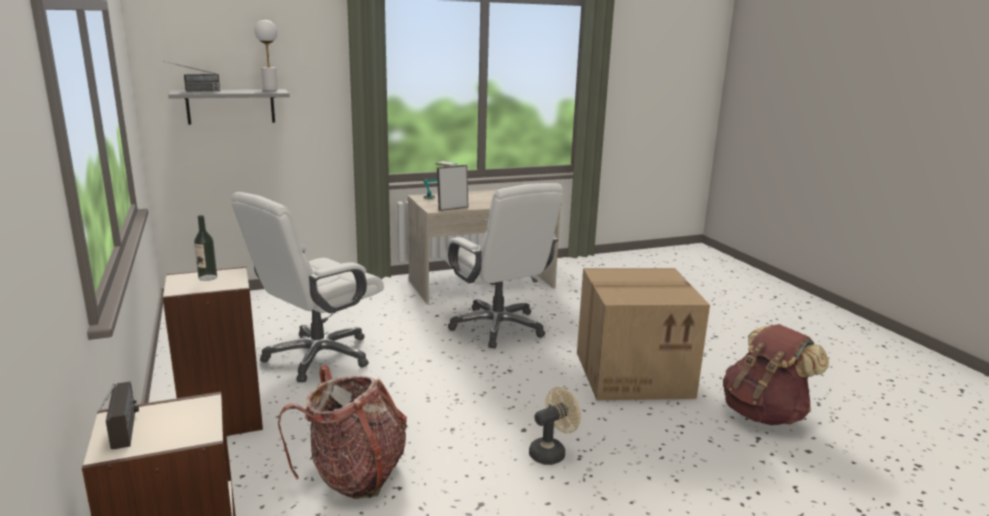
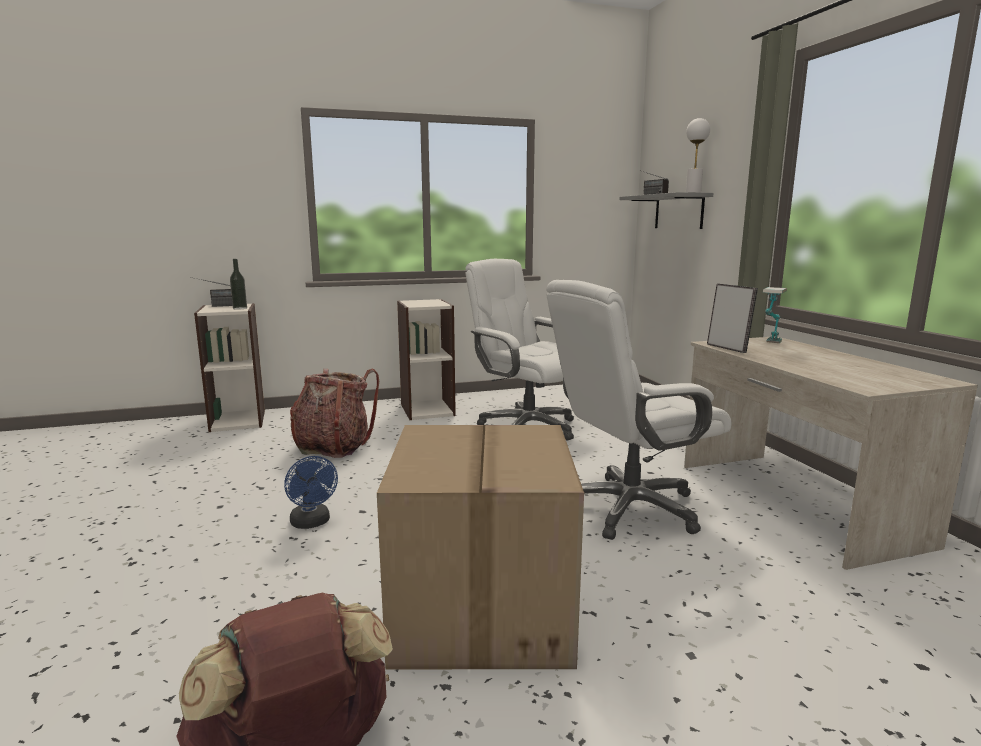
camera: 95 degrees right, 5 degrees down
bottle [194,215,217,281] -> bottle moved to [230,259,247,310]
beige fan [529,387,581,465] -> blue fan [284,456,338,529]

